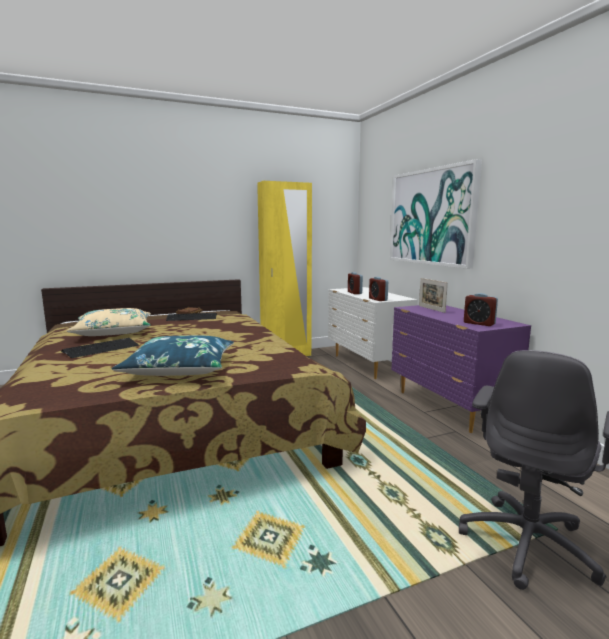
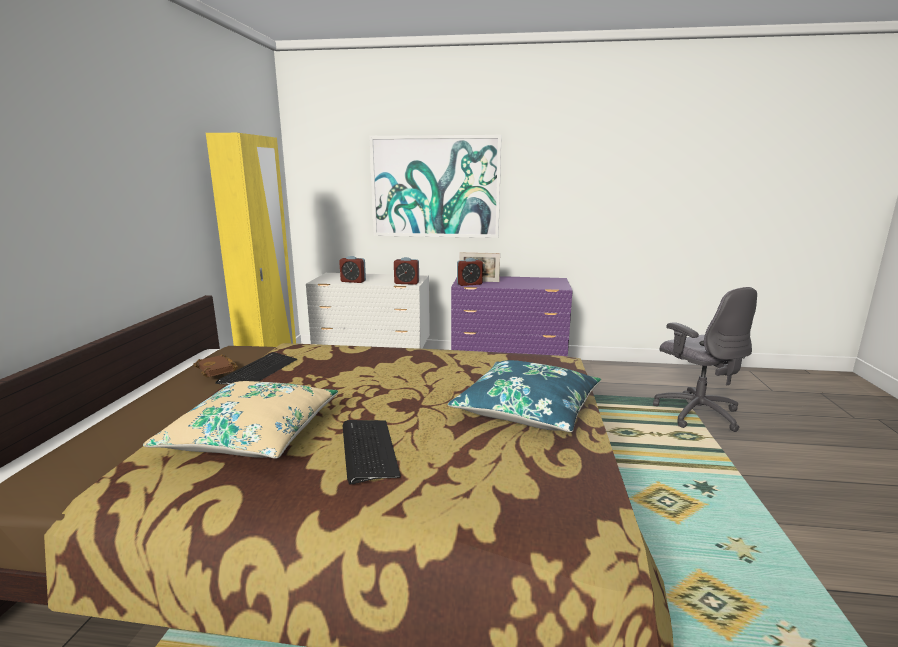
camera: 60 degrees left, 5 degrees up
alarm clock [464,293,498,326] -> alarm clock moved to [457,258,483,286]

